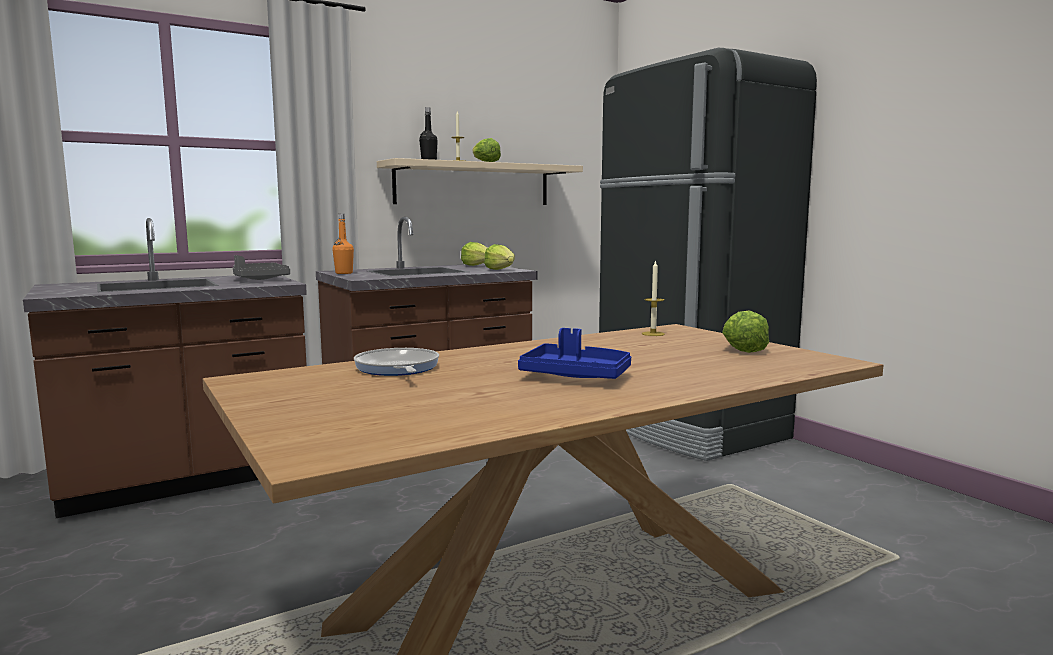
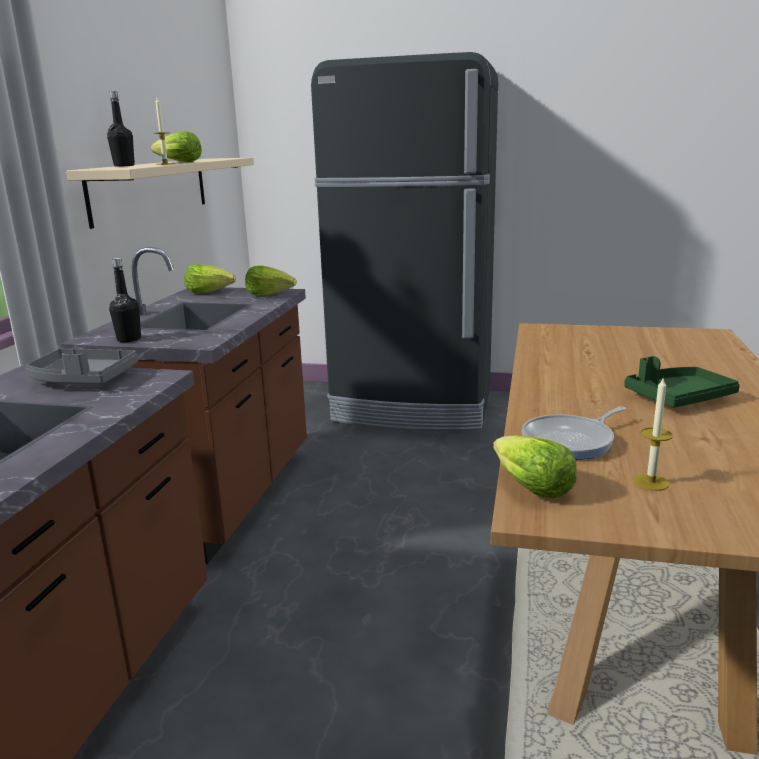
camera: 45 degrees left, 10 degrees up
orange bottle [332,214,354,274] -> black bottle [109,258,141,342]
frying pan [354,348,439,376] -> frying pan turned 60 degrees counterclockwise [522,406,626,460]
blue tray [518,328,631,379] -> green tray [624,356,740,408]
candle [642,260,665,336] -> candle moved to [633,376,673,491]
lettuce [722,311,769,353] -> lettuce moved to [493,435,577,498]

